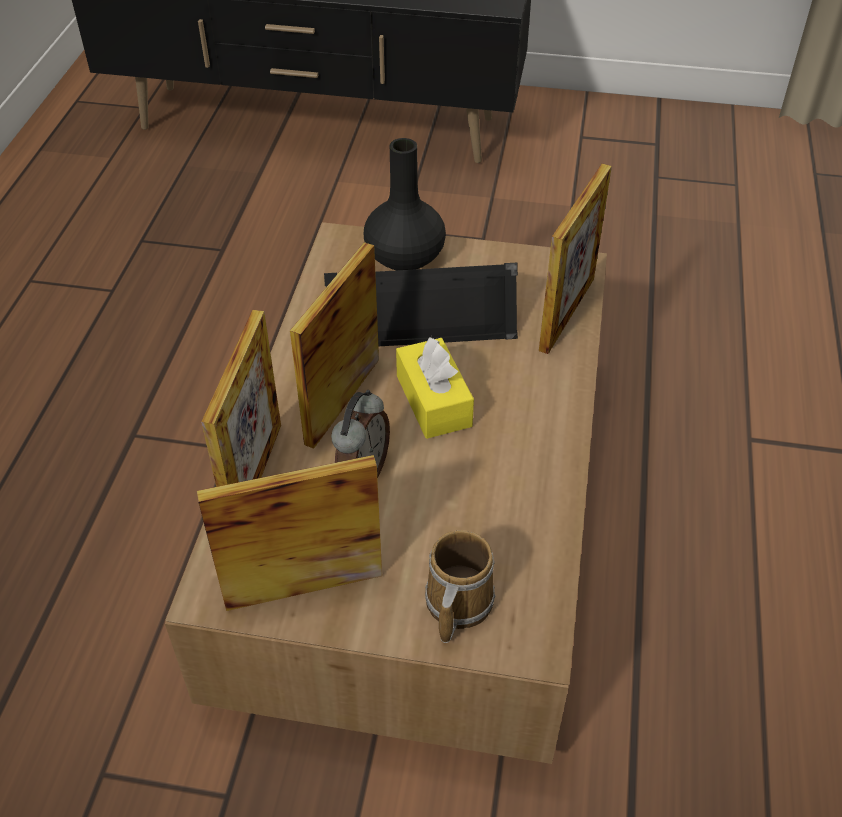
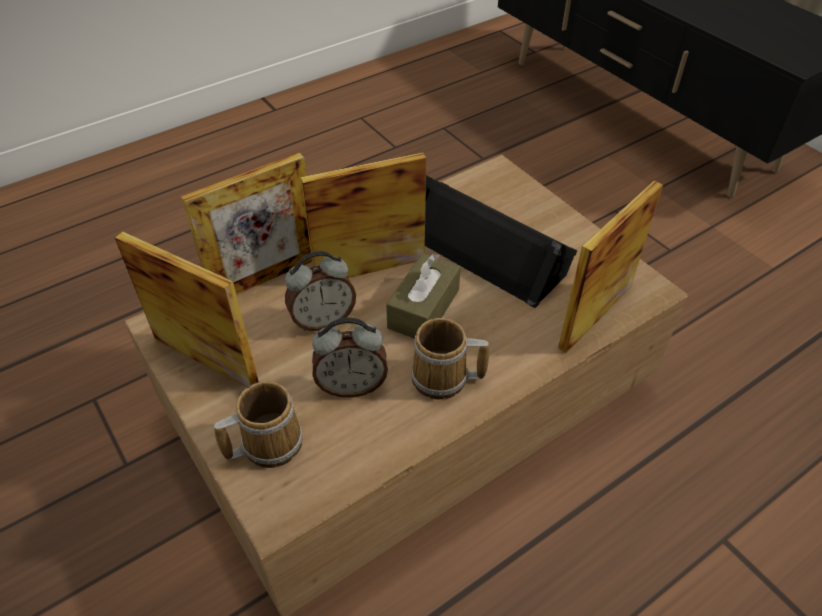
camera: 45 degrees right, 0 degrees up
black vase [364,138,446,270] -> none
yellow tissue box [396,336,474,439] -> brown tissue box [386,253,461,339]
picture frame [539,163,612,354] -> picture frame turned 150 degrees clockwise [558,181,663,353]
none -> alarm clock [312,317,388,398]
none -> mug [411,318,489,400]

